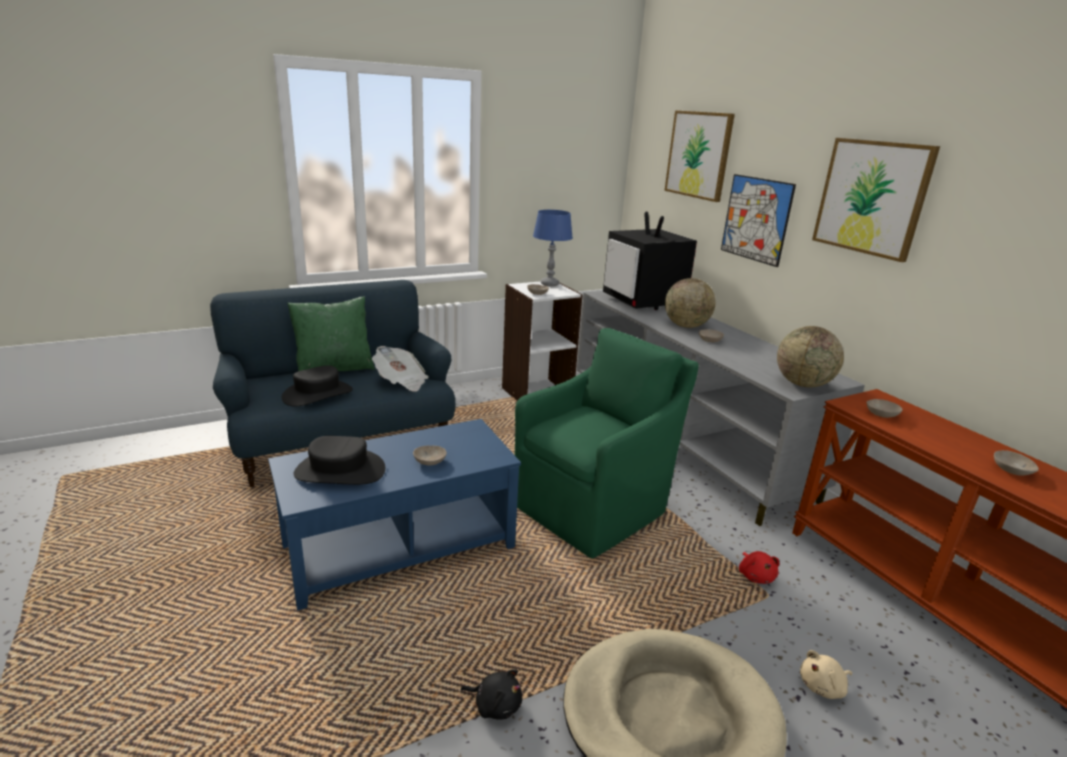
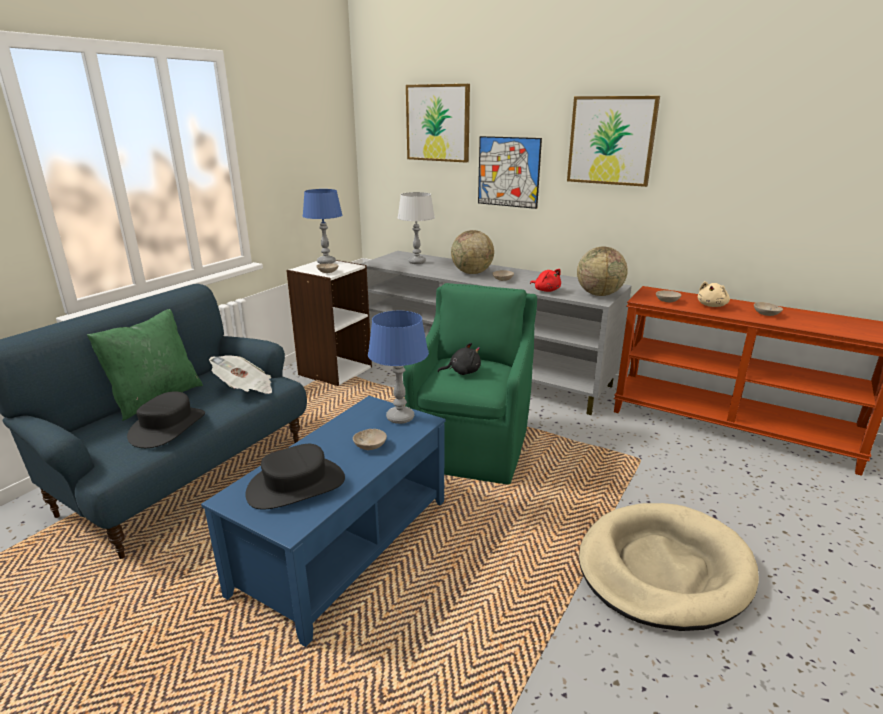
camera: 30 degrees left, 0 degrees up
black plush toy [461,670,522,719] -> black plush toy moved to [438,343,481,375]
television [603,212,697,310] -> grey table lamp [398,192,435,264]
red plush toy [739,551,779,584] -> red plush toy moved to [530,269,561,292]
beige plush toy [800,650,852,699] -> beige plush toy moved to [698,281,730,307]
none -> blue table lamp [368,311,429,424]

